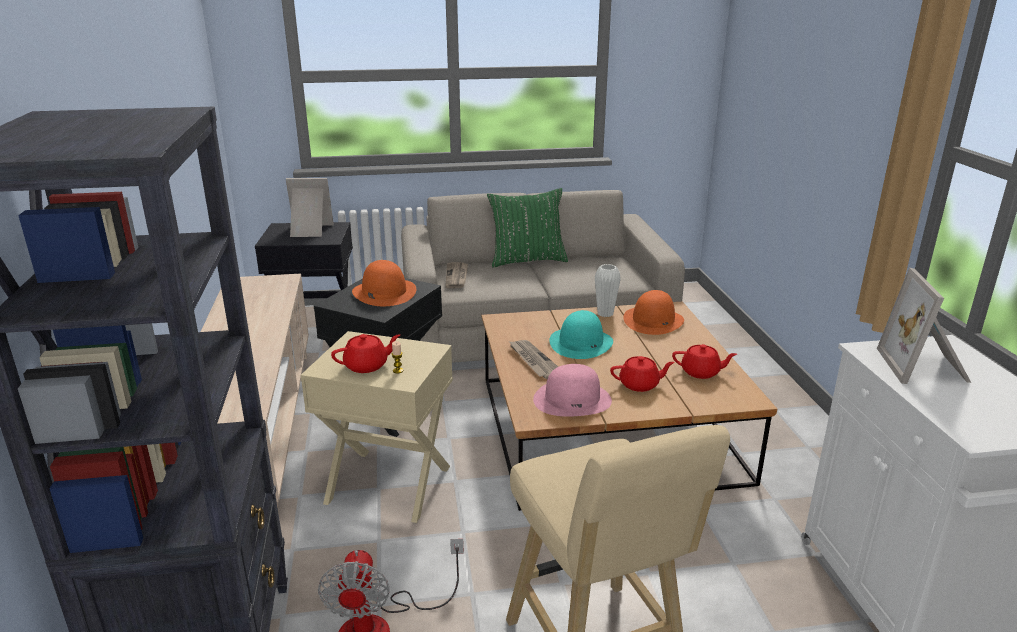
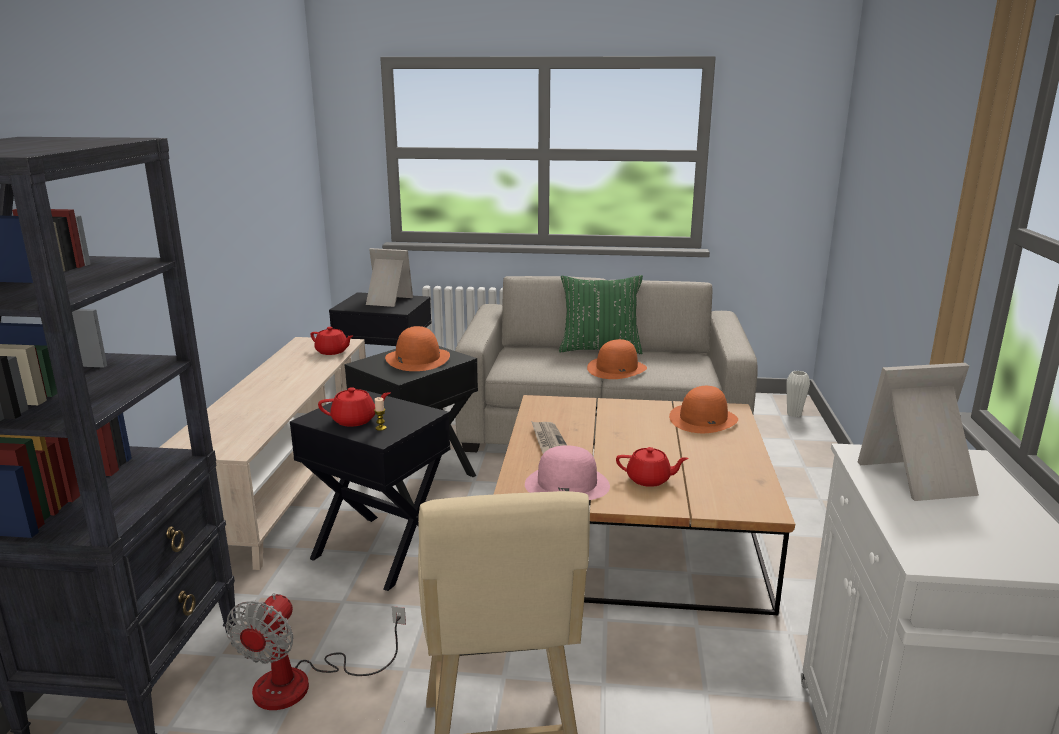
camera: 15 degrees right, 5 degrees down
beige side table [301,331,453,523] -> black side table [290,389,450,591]
newspaper [446,262,468,288] -> none
turquoise hat [549,310,613,359] -> none
white vase [595,264,621,317] -> white vase moved to [786,371,810,417]
red teapot [672,344,737,379] -> red teapot moved to [311,327,353,355]
picture frame [877,268,971,384] -> picture frame turned 60 degrees clockwise [857,363,979,501]
none -> orange hat [587,339,647,379]

